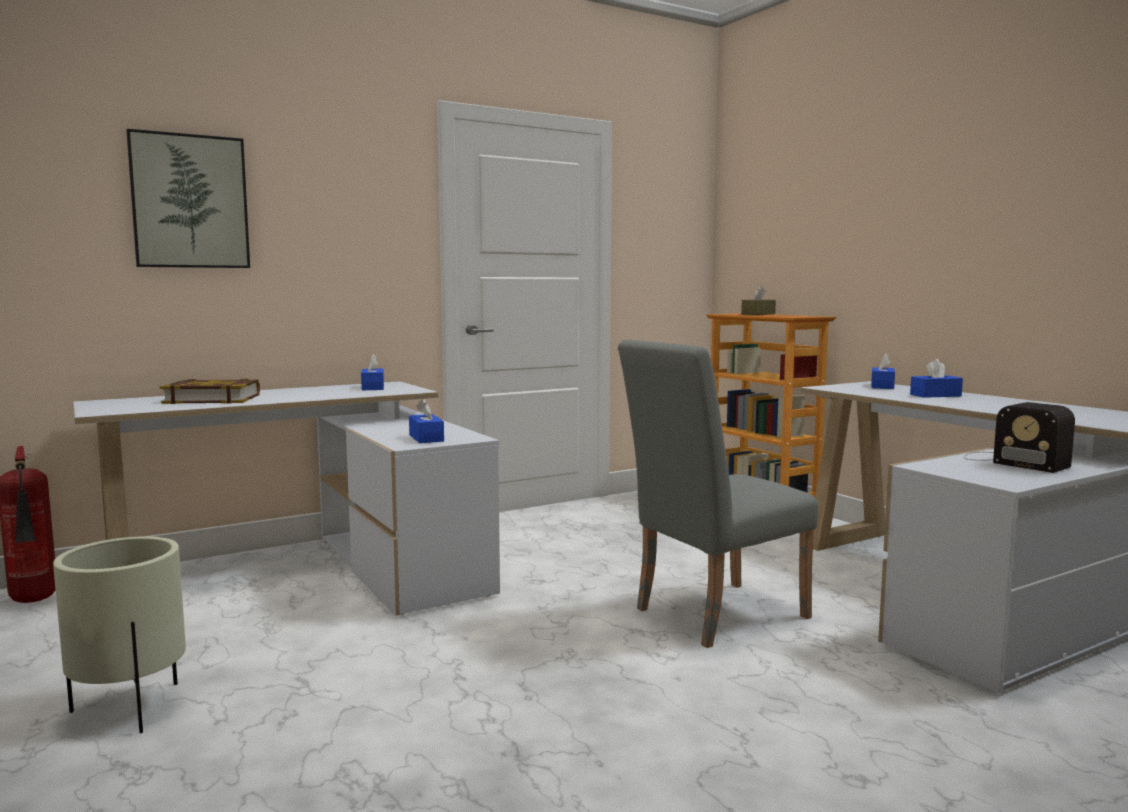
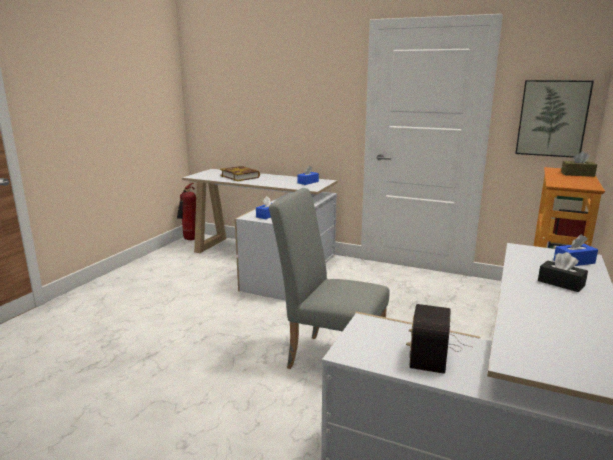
camera: 55 degrees right, 10 degrees up
beige planter [53,536,186,733] -> none
picture [126,129,250,268] -> picture moved to [515,80,594,158]
blue tissue box [910,359,963,398] -> black tissue box [538,252,588,292]

